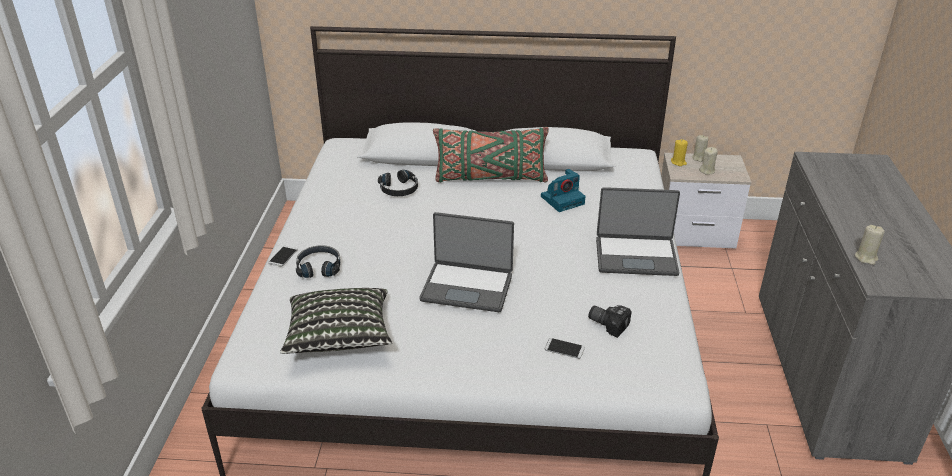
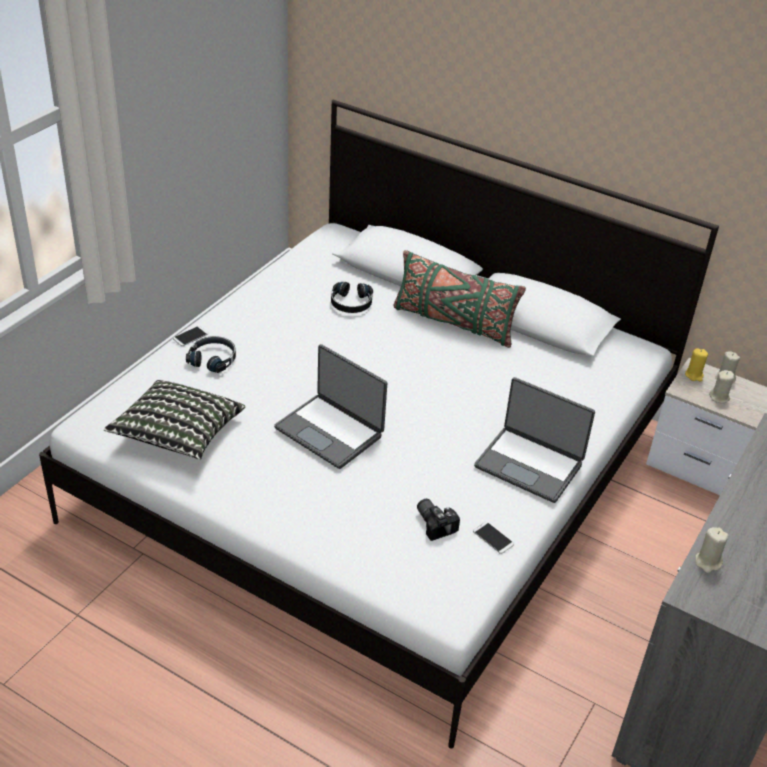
camera: 25 degrees right, 5 degrees up
camera [541,169,586,212] -> none
phone [545,338,585,359] -> phone moved to [473,522,514,554]

